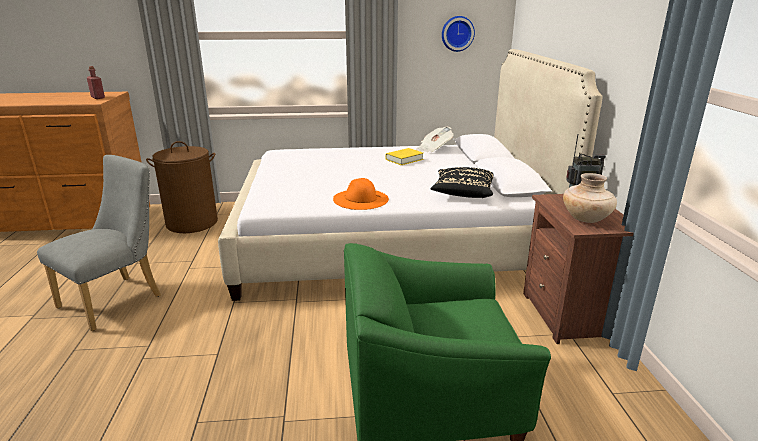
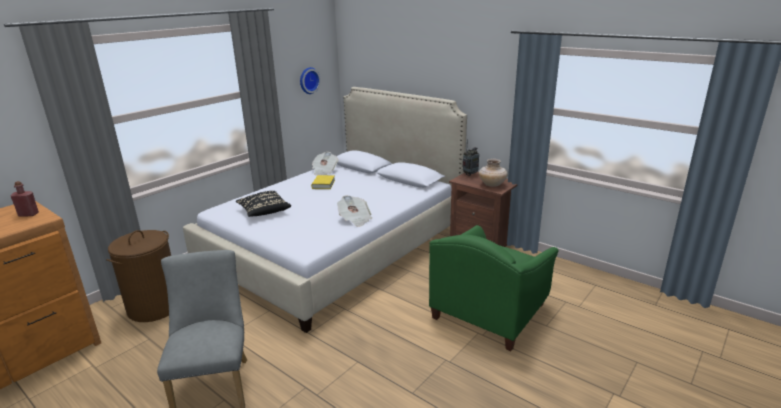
camera: 45 degrees left, 0 degrees up
orange hat [333,178,389,210] -> newspaper [337,195,372,227]
black pillow [430,167,494,198] -> black pillow moved to [235,191,291,217]

